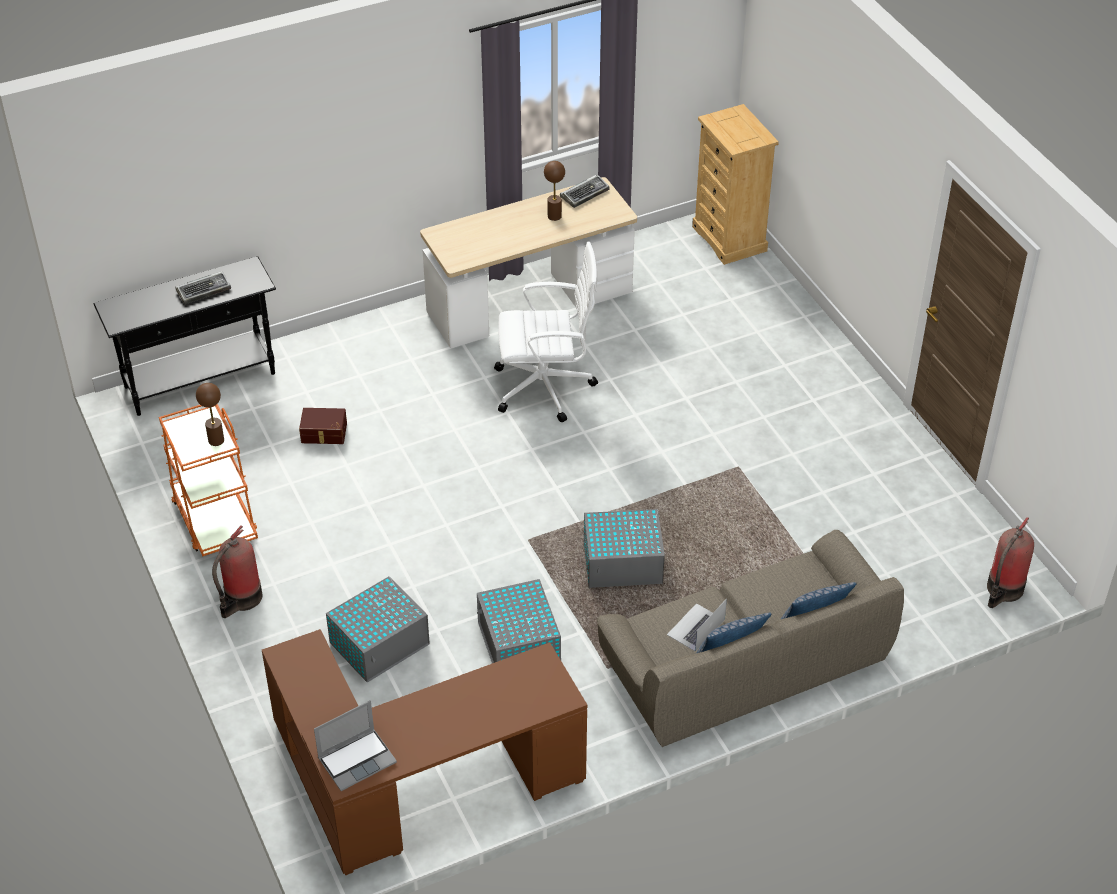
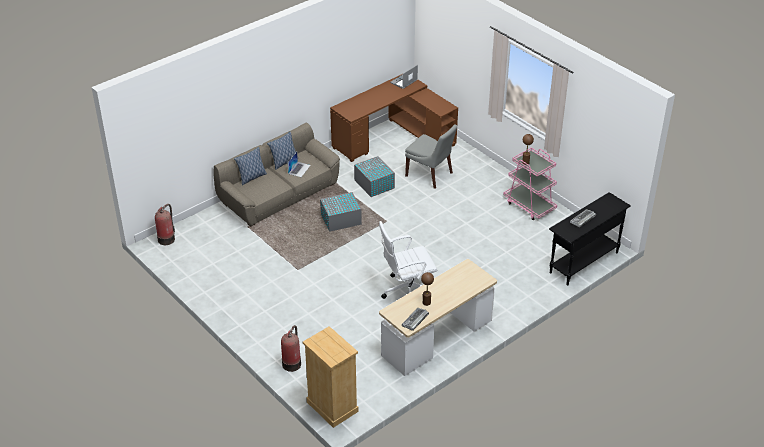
camera: 165 degrees right, 5 degrees down
orange cart [159,404,258,556] -> pink cart [503,148,557,220]
fire extinguisher [212,526,263,618] -> fire extinguisher moved to [281,325,301,372]
brown storage box [299,408,347,444] -> none
grey storage box [326,576,430,683] -> grey chair [405,124,457,189]

